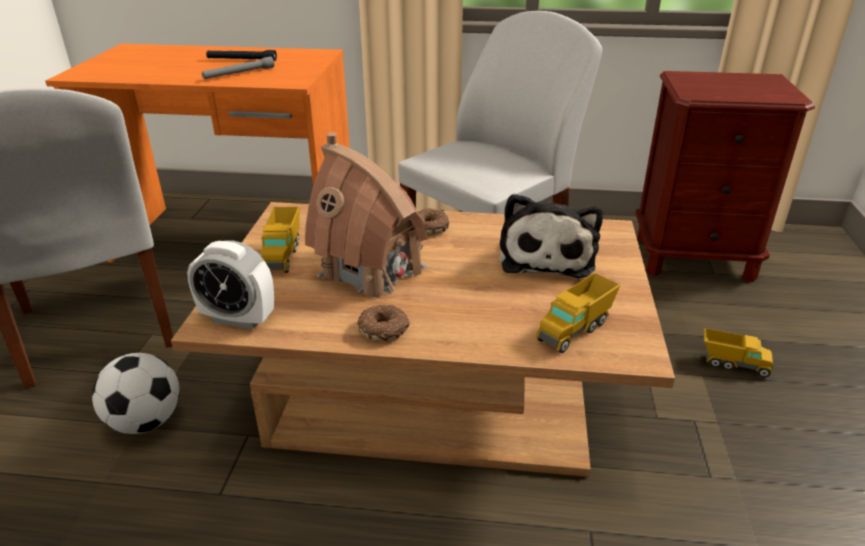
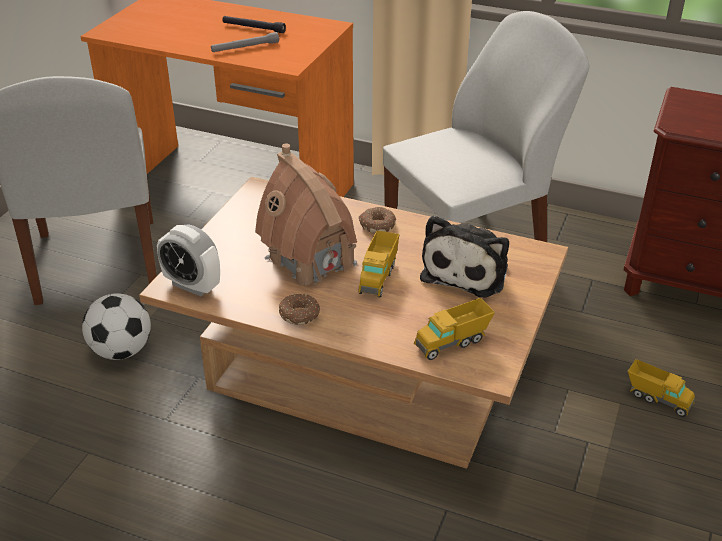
camera: 15 degrees right, 5 degrees up
toy truck [261,207,300,273] -> toy truck moved to [358,230,399,297]

